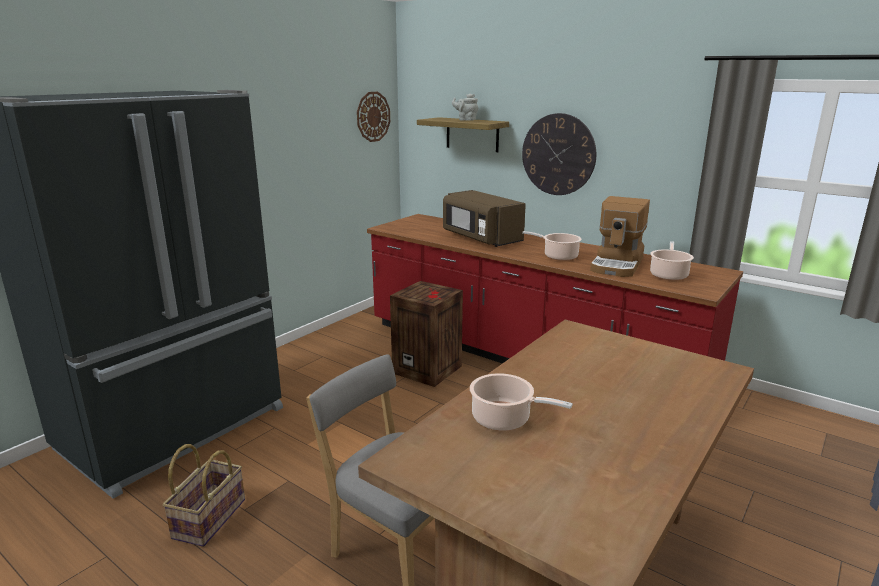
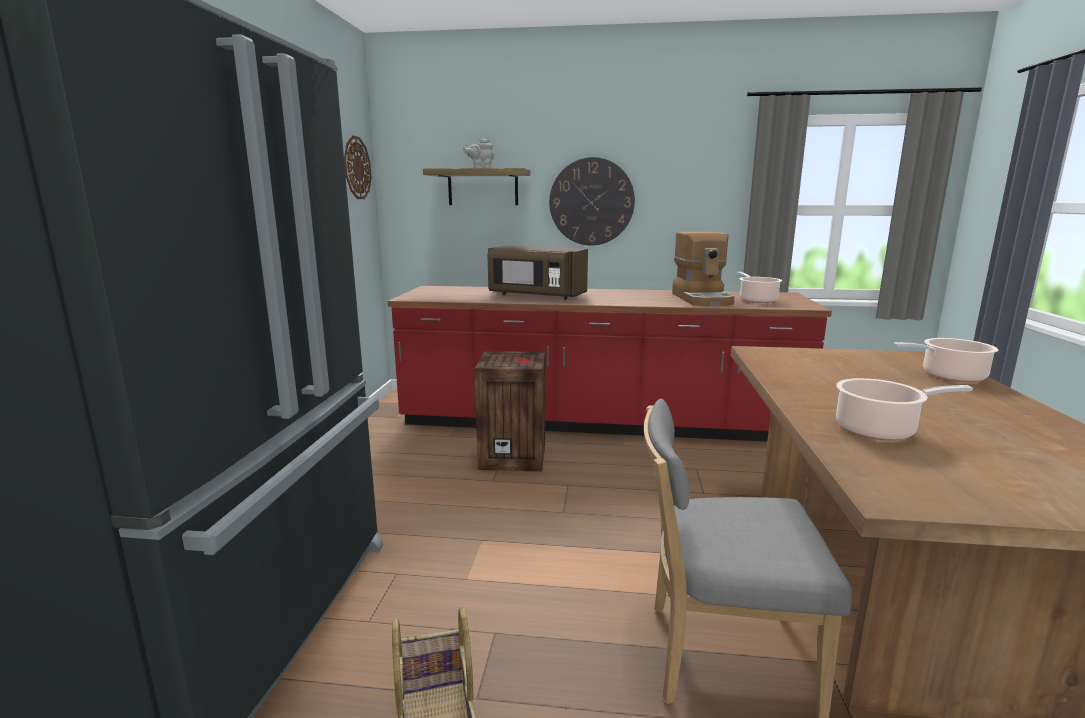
camera: 30 degrees left, 5 degrees down
cooking pot [522,231,582,261] -> cooking pot moved to [893,338,998,382]

